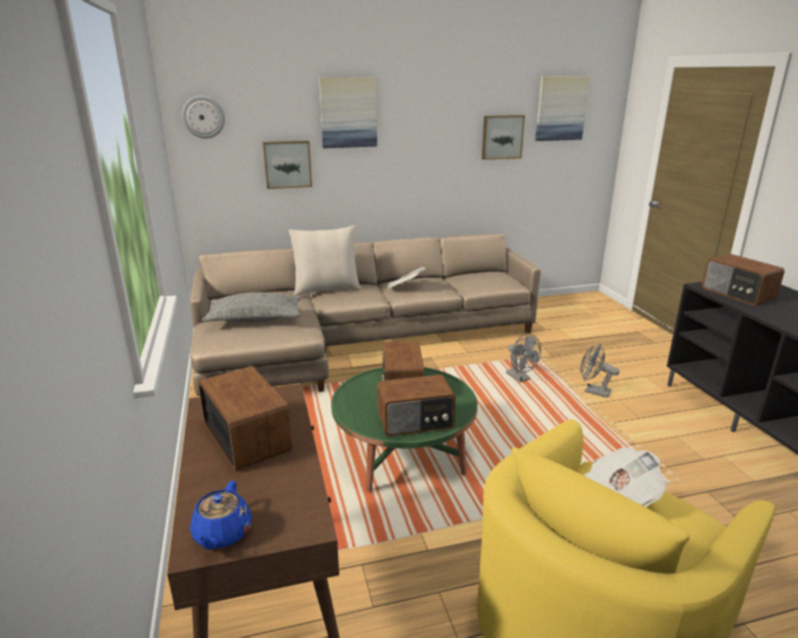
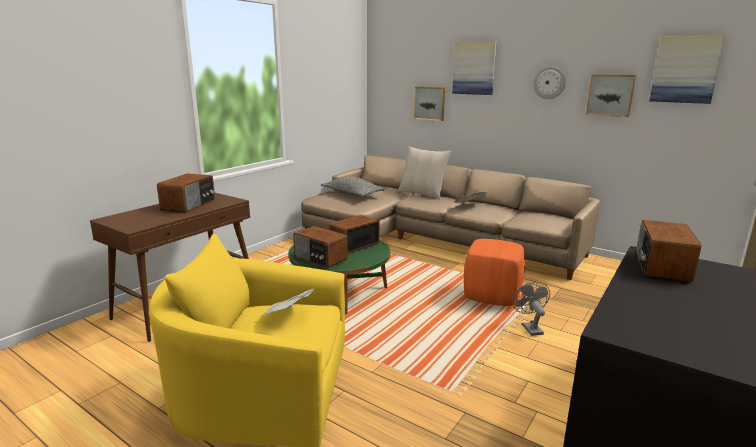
camera: 50 degrees right, 5 degrees down
wall clock [182,95,225,139] -> wall clock moved to [533,66,566,99]
blue teapot [190,481,252,550] -> none
grey fan [506,334,541,382] -> orange ottoman [464,239,525,306]

